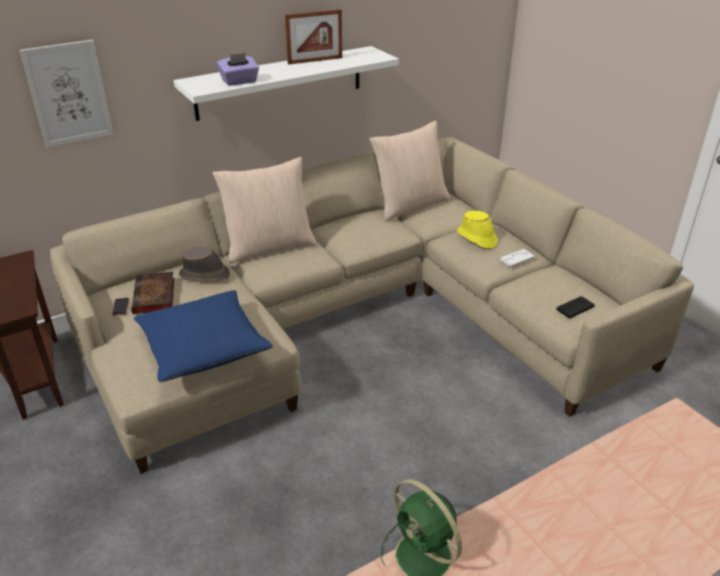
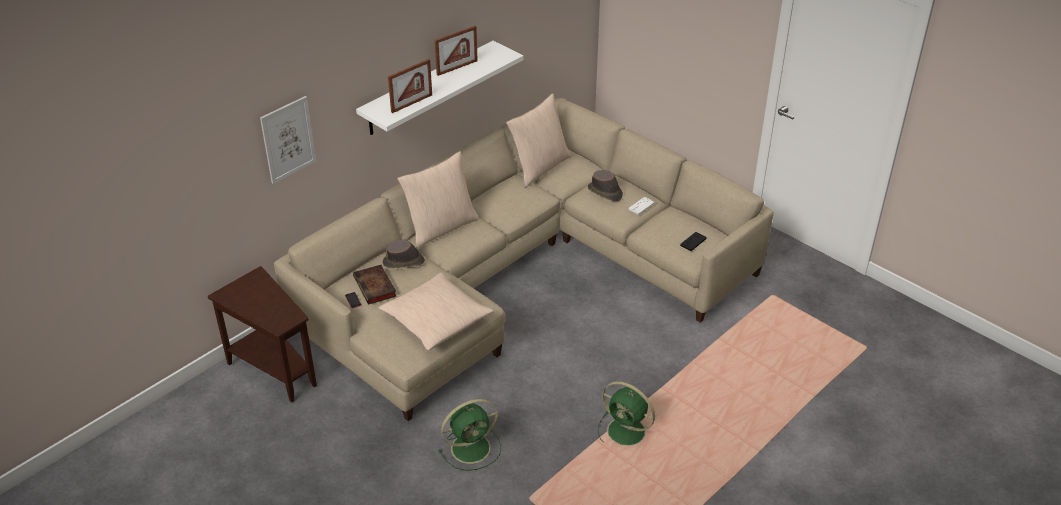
camera: 15 degrees left, 5 degrees up
blue pillow [134,290,273,382] -> beige pillow [378,272,494,351]
purple tissue box [217,53,259,86] -> picture frame [388,59,432,113]
yellow hat [457,211,498,249] -> brown hat [588,170,623,201]
none -> green fan [438,399,501,471]

